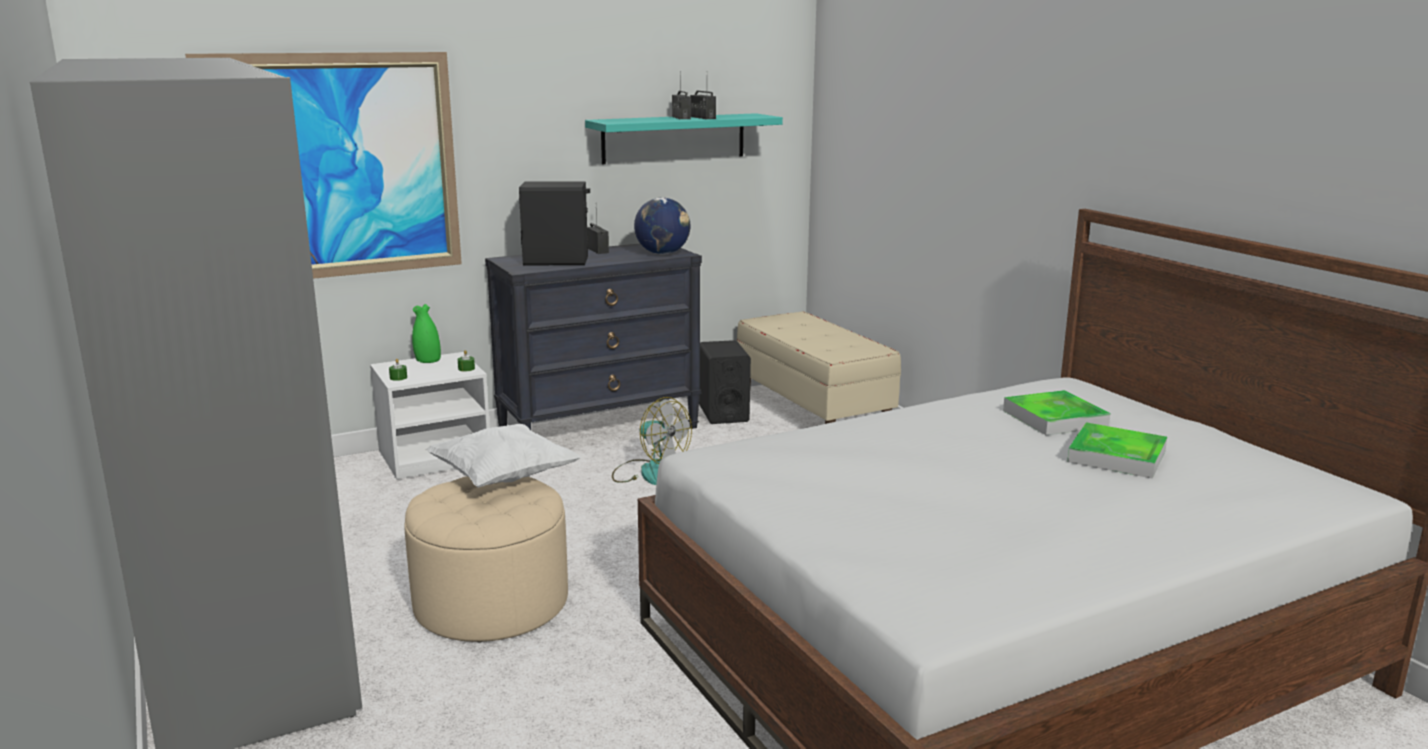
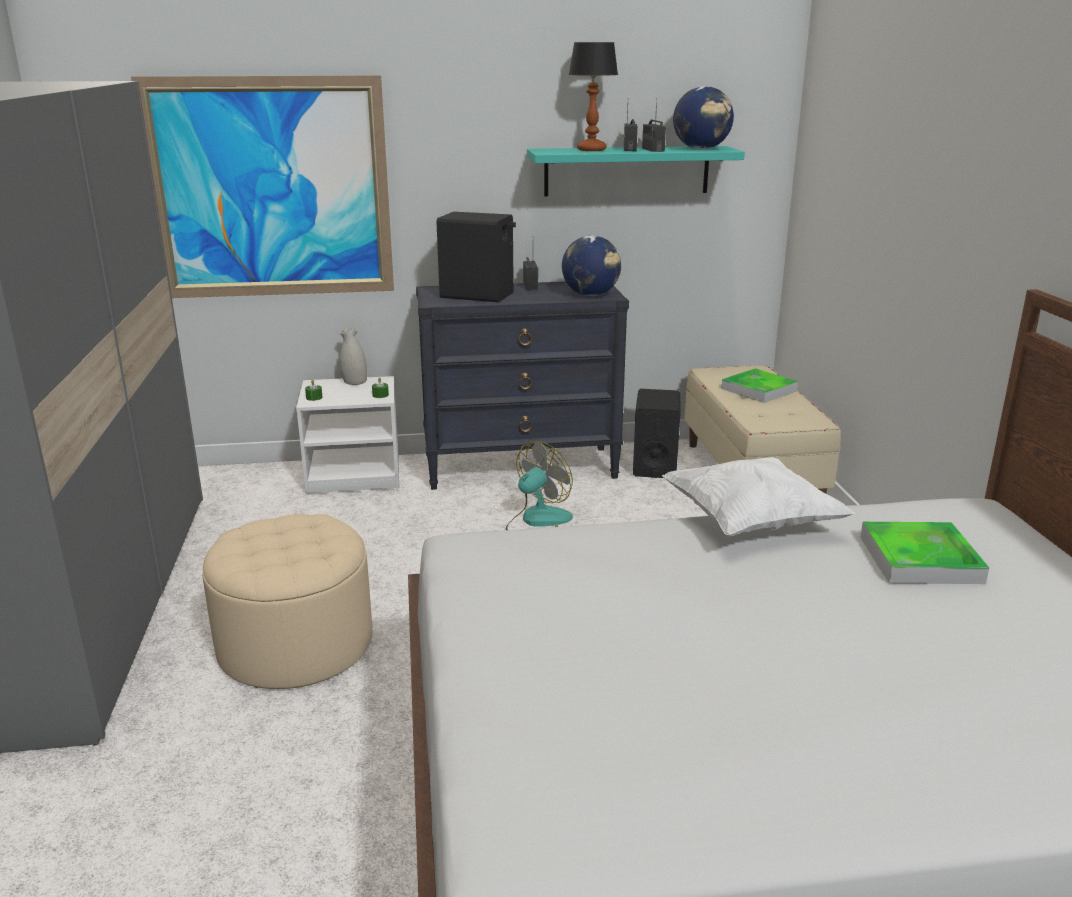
camera: 20 degrees right, 5 degrees up
green vase [412,304,441,363] -> white vase [340,328,367,385]
white pillow [425,424,581,488] -> white pillow moved to [662,457,855,537]
fan [612,397,692,485] -> fan turned 105 degrees counterclockwise [506,442,573,530]
tray [1067,422,1167,479] -> tray moved to [721,368,798,403]
none -> table lamp [569,42,618,151]
none -> globe [673,86,734,150]

